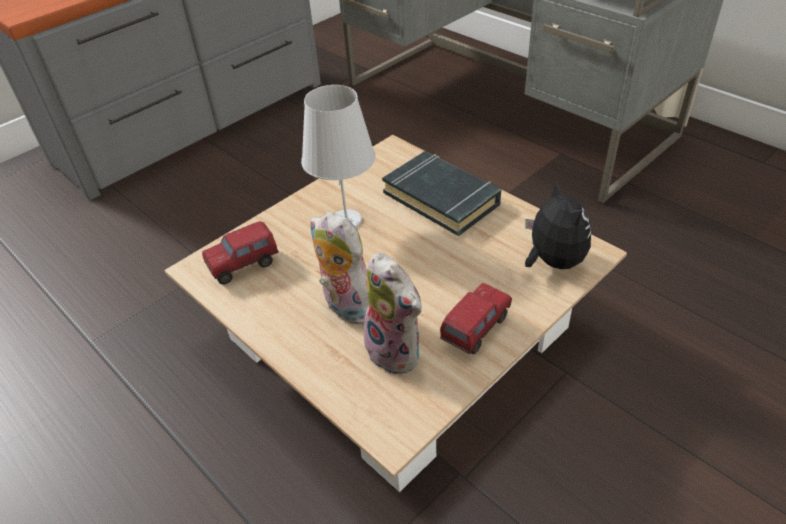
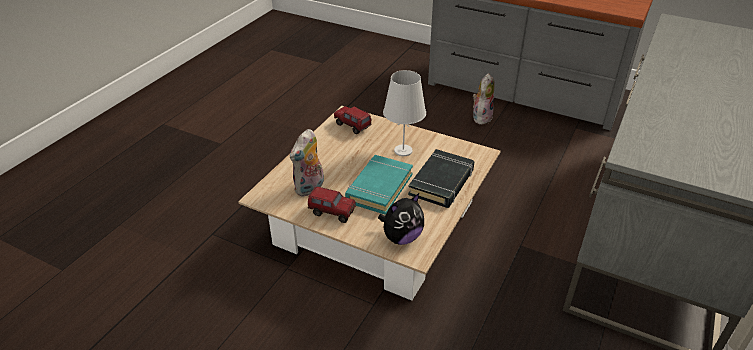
camera: 70 degrees right, 5 degrees down
plush toy [310,212,369,324] -> plush toy moved to [473,73,494,125]
none -> turquoise book [345,155,413,215]

